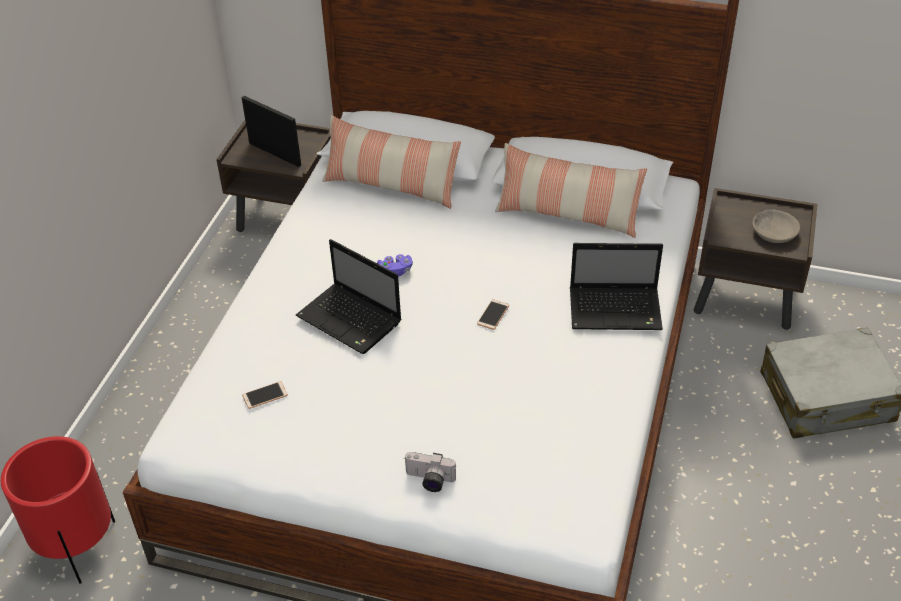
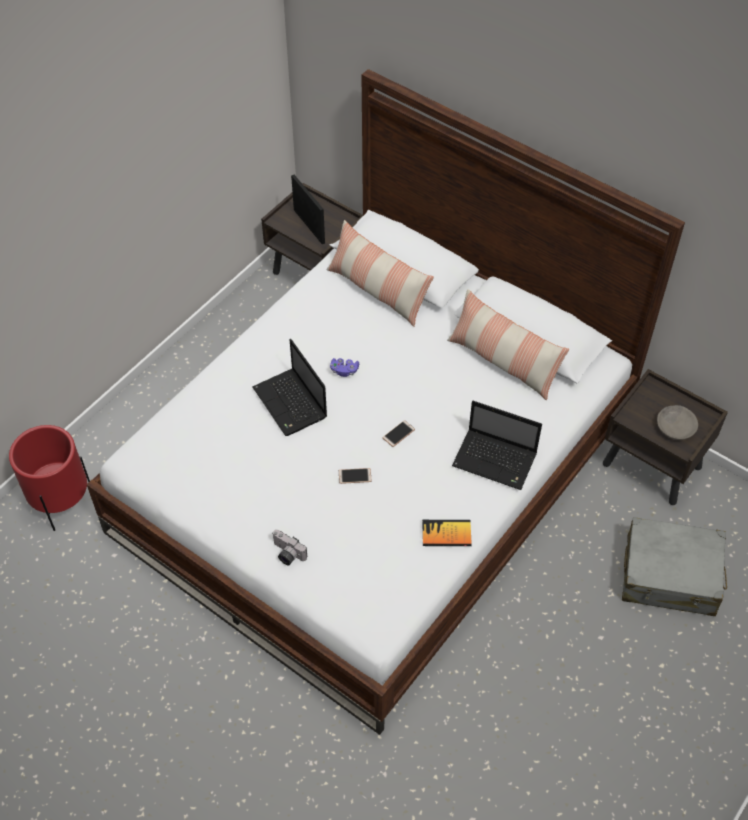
camera: 20 degrees right, 10 degrees up
phone [242,381,288,409] -> phone moved to [339,468,372,484]
none -> book [422,520,472,546]

